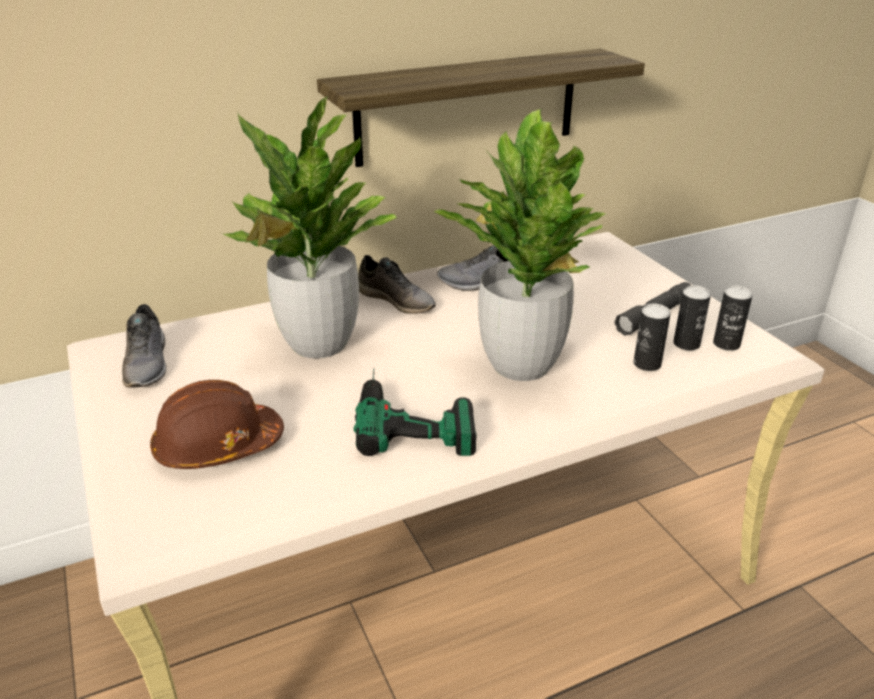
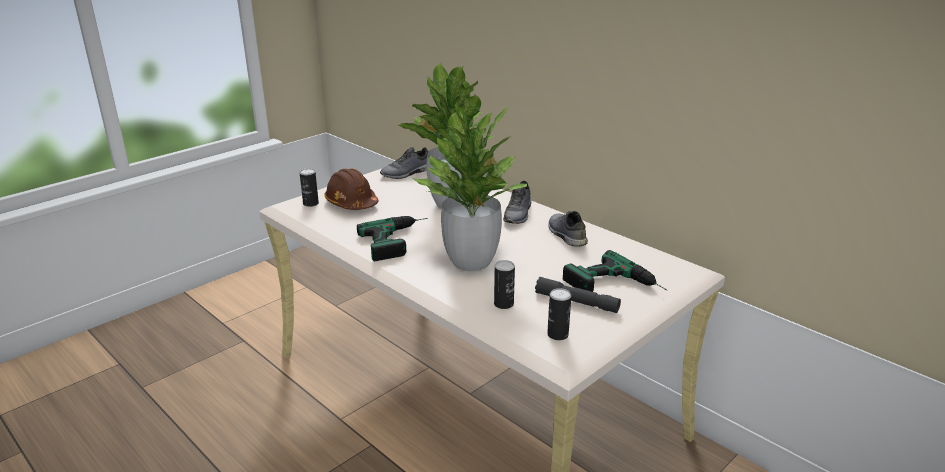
camera: 70 degrees right, 5 degrees down
shelf [317,49,645,167] -> none
can [673,285,711,350] -> can moved to [300,168,319,207]
none -> power drill [563,250,667,292]

